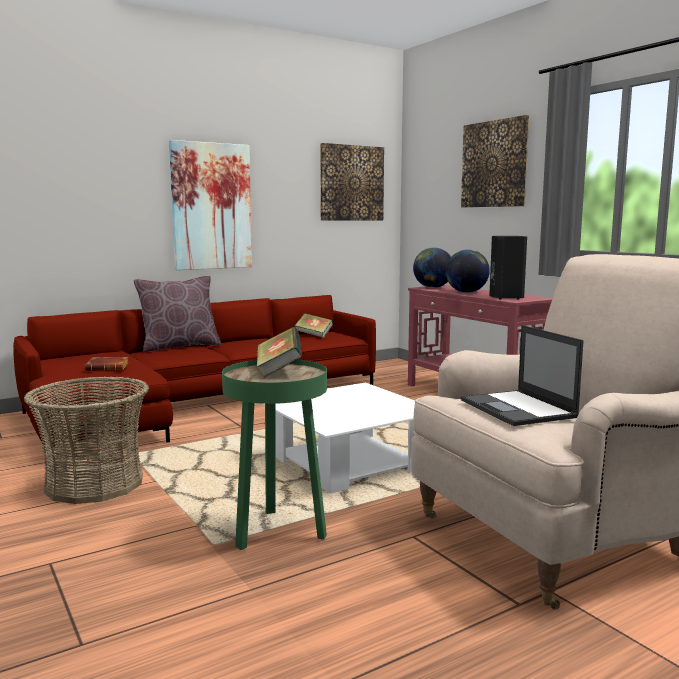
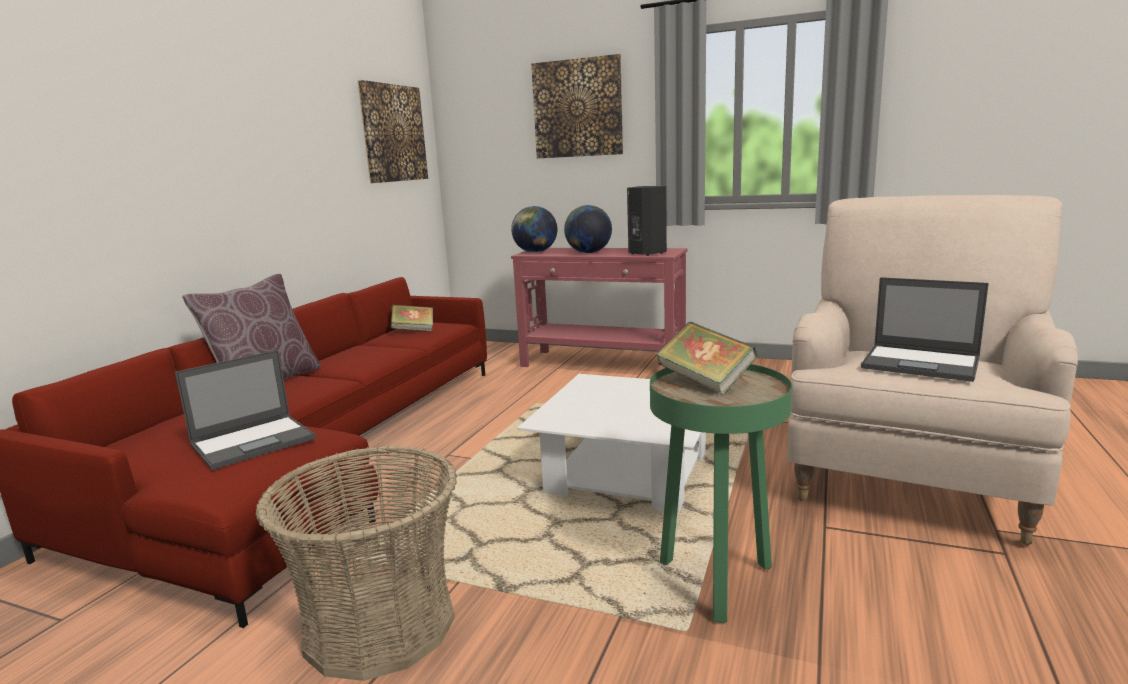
camera: 35 degrees left, 5 degrees up
brown book [85,357,129,371] -> laptop [175,350,316,470]
picture [169,140,252,270] -> none

